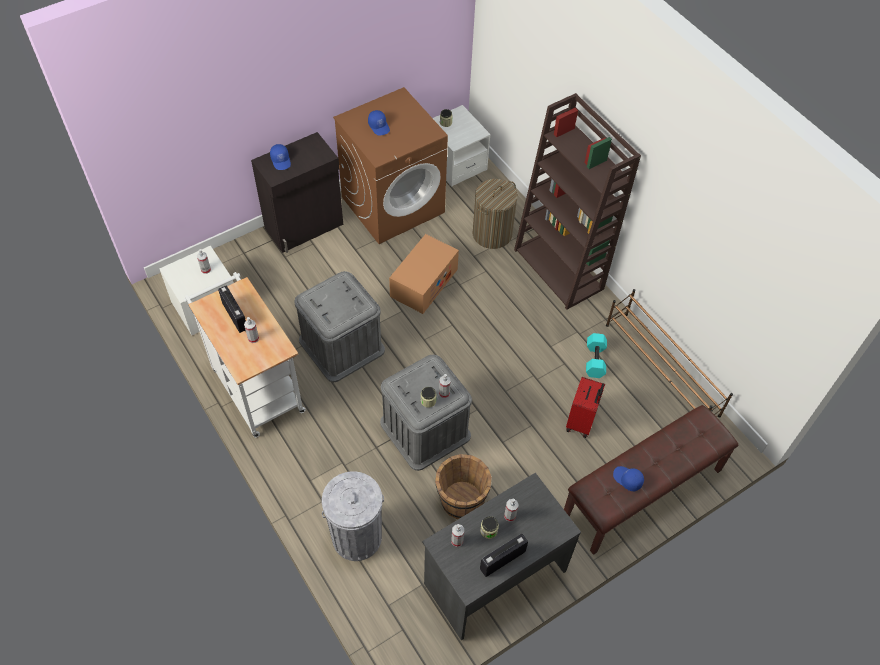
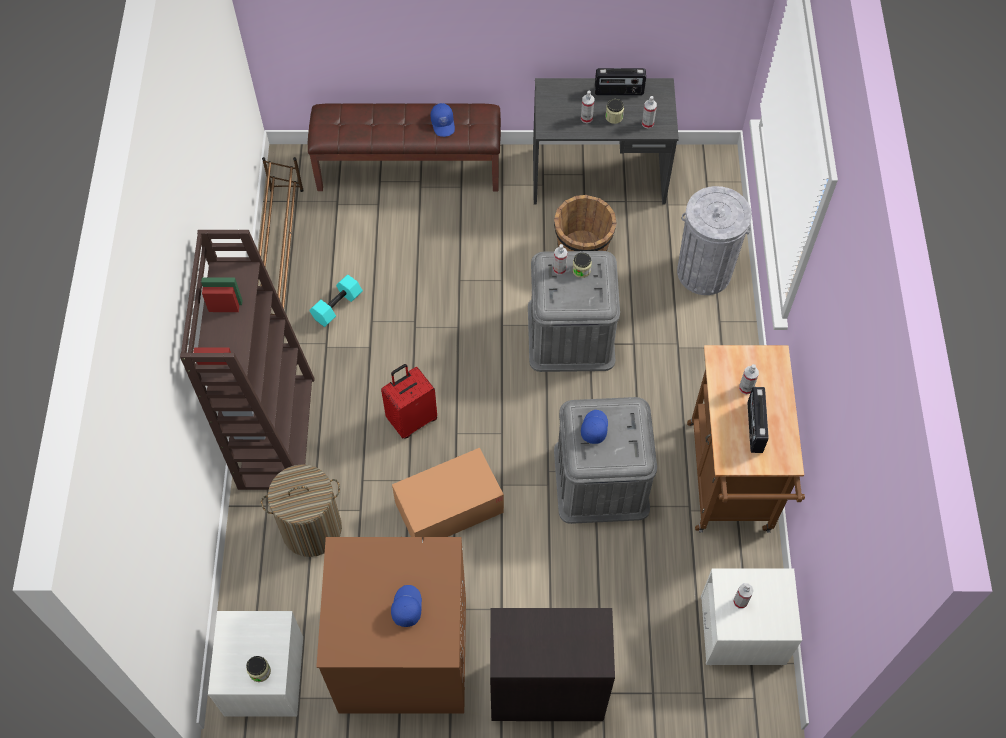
camera: 145 degrees left, 5 degrees up
white cart [183,272,306,438] -> brown cart [687,345,805,533]
blue cap [270,144,291,170] -> blue cap moved to [581,410,608,444]
red suitcase [566,377,605,438] -> red suitcase moved to [381,364,437,439]

